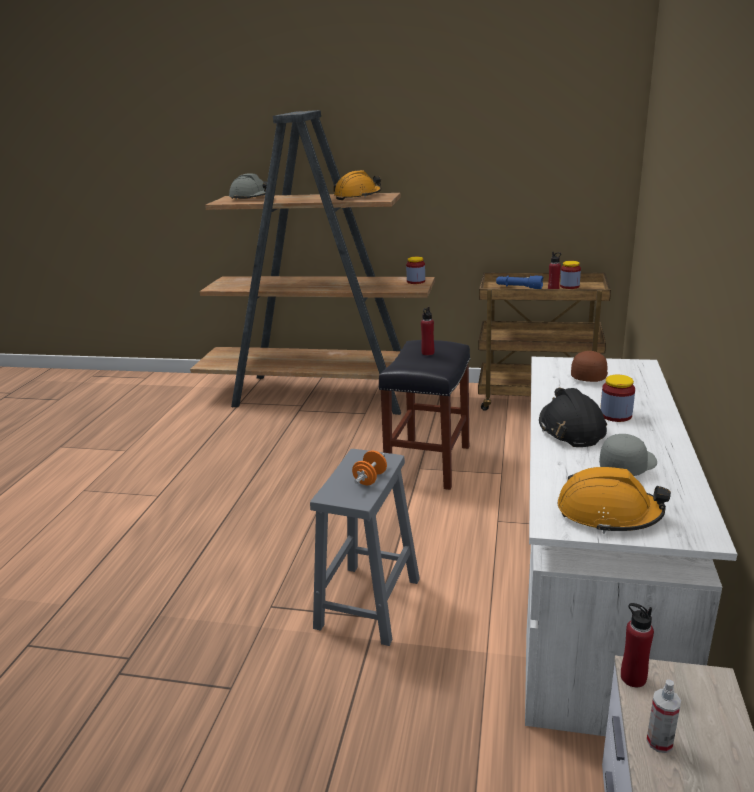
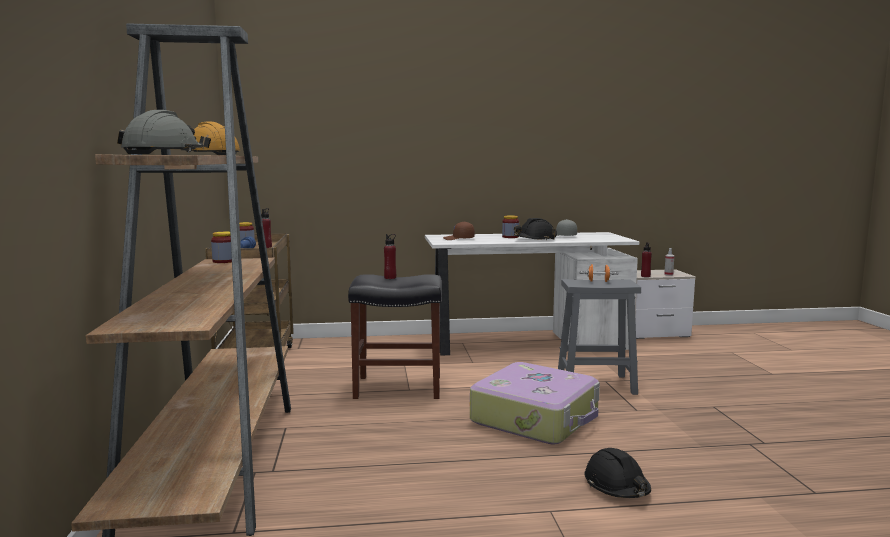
camera: 110 degrees left, 15 degrees down
orange hard hat [558,467,671,533] -> none
none -> suitcase [470,362,600,444]
none -> black hard hat [584,448,651,498]

